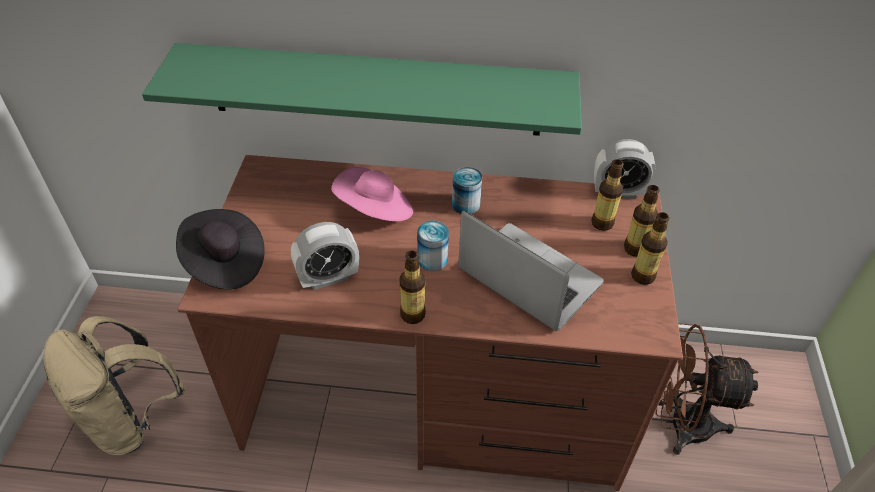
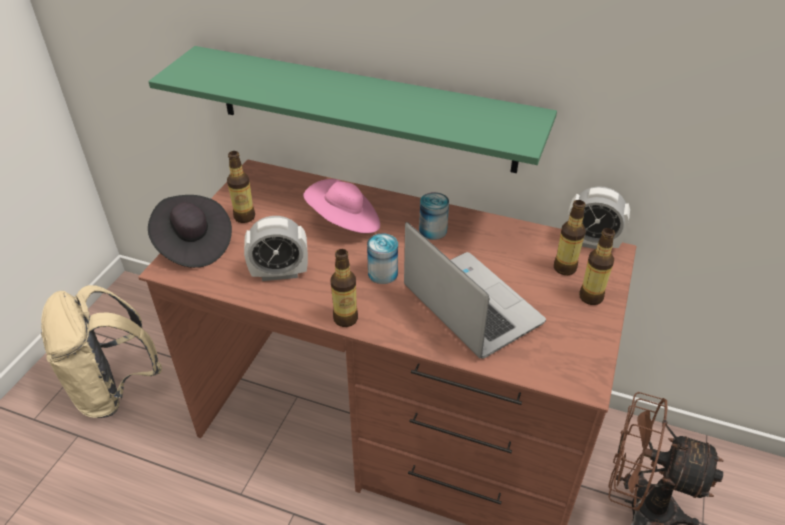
camera: 15 degrees right, 5 degrees down
bottle [631,212,669,285] -> bottle moved to [227,151,255,223]

